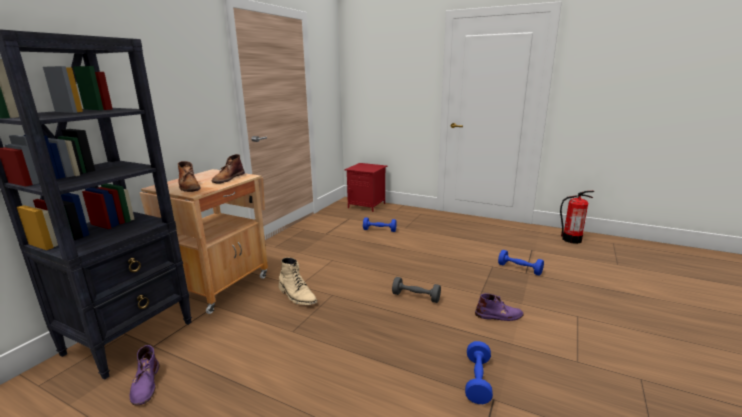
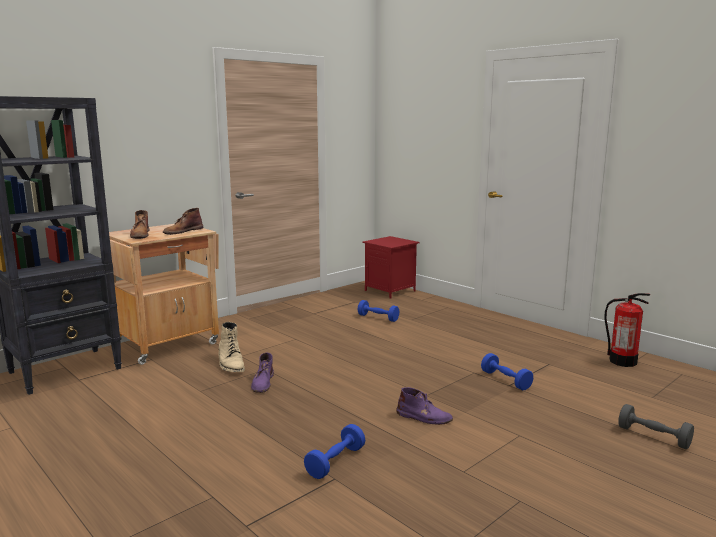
camera: 20 degrees right, 5 degrees down
purple boot [129,345,160,406] -> purple boot moved to [251,352,274,393]
grey dumbbell [392,277,441,303] -> grey dumbbell moved to [618,404,694,449]

